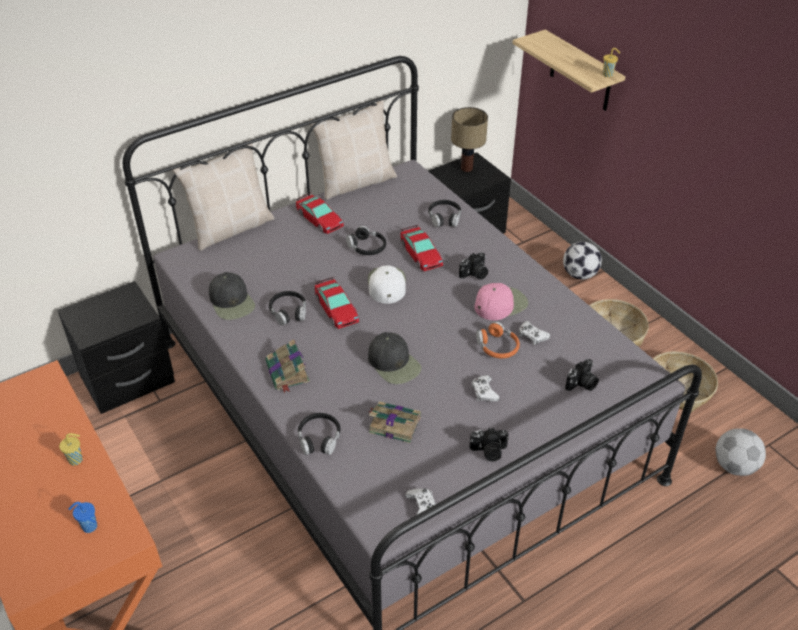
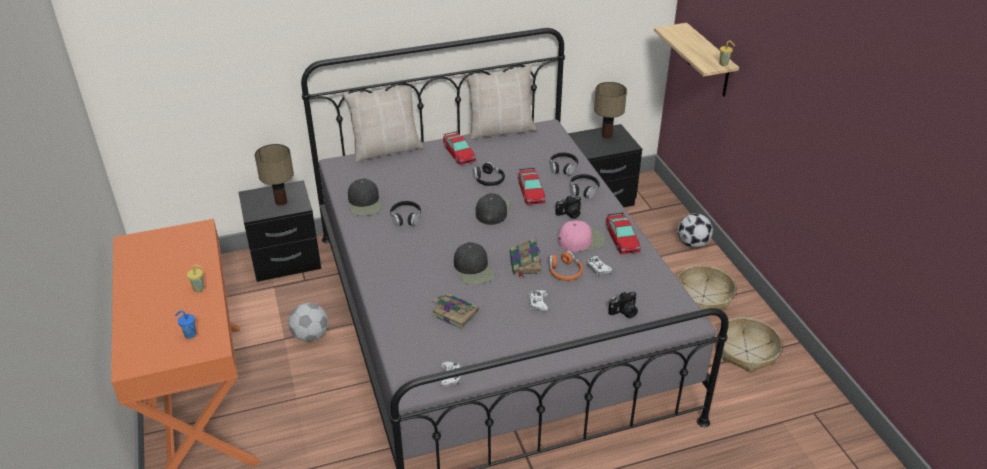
camera: 15 degrees right, 5 degrees down
book [265,339,310,393] -> book moved to [510,237,542,278]
black headphones [298,413,341,455] -> black headphones moved to [570,174,600,199]
toy car [315,277,359,329] -> toy car moved to [606,213,640,254]
white cap [368,265,406,304] -> black cap [476,193,511,225]
camera [470,428,509,462] -> none
football [716,428,766,476] -> football moved to [289,303,328,342]
none -> table lamp [255,144,294,206]

